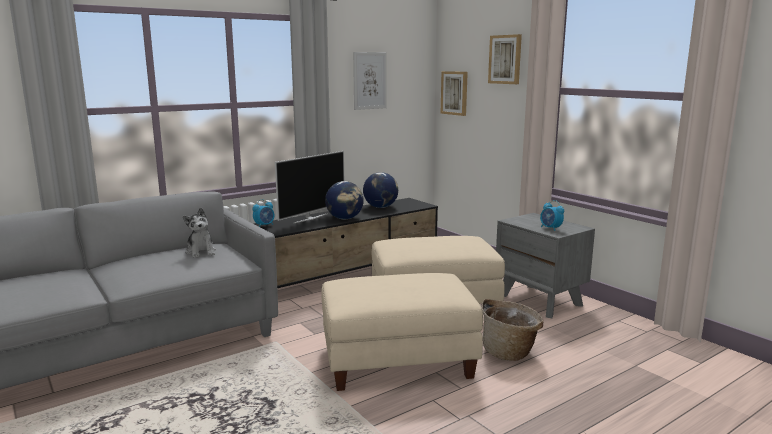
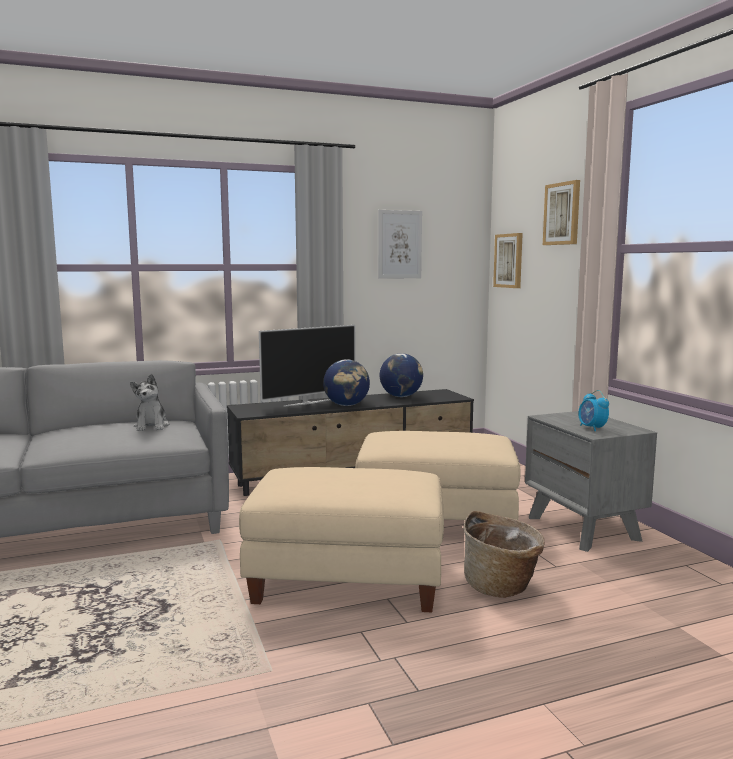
camera: 15 degrees right, 5 degrees down
alarm clock [252,199,275,227] -> none

